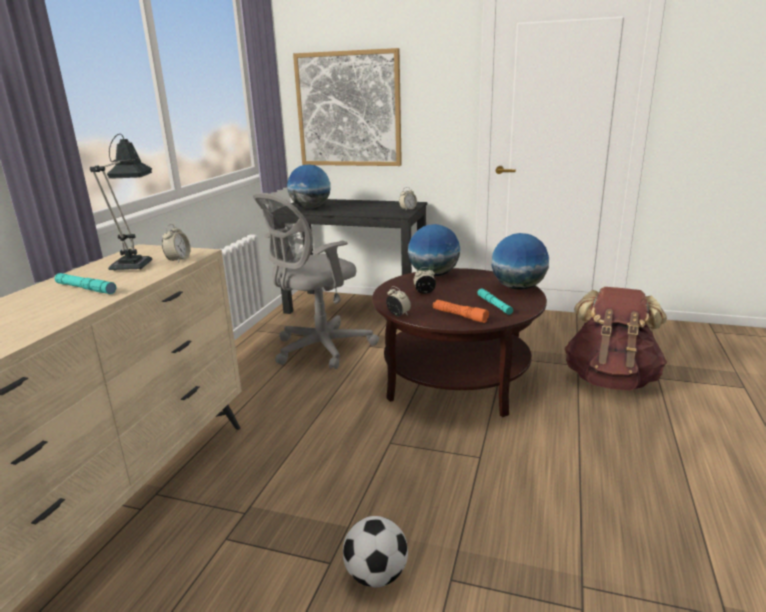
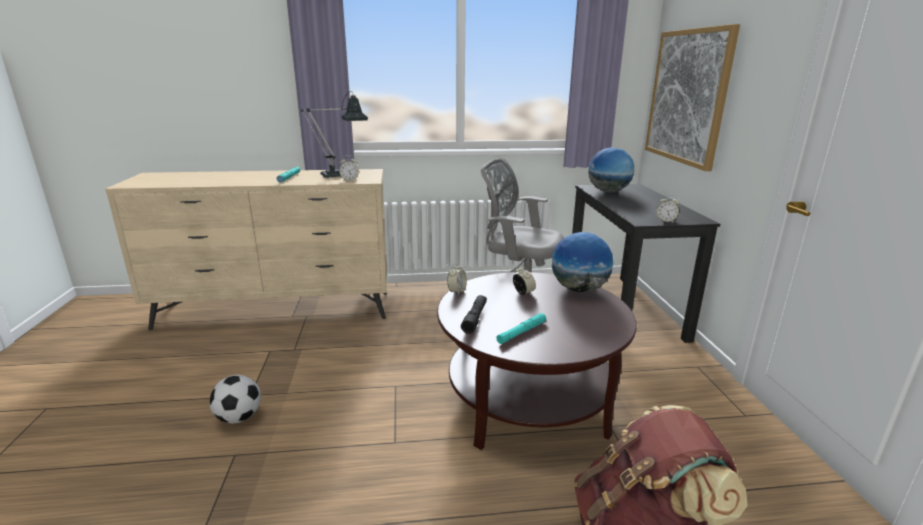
camera: 65 degrees right, 0 degrees up
orange flashlight [433,300,489,323] -> black flashlight [461,295,487,334]
globe [492,233,549,290] -> none

